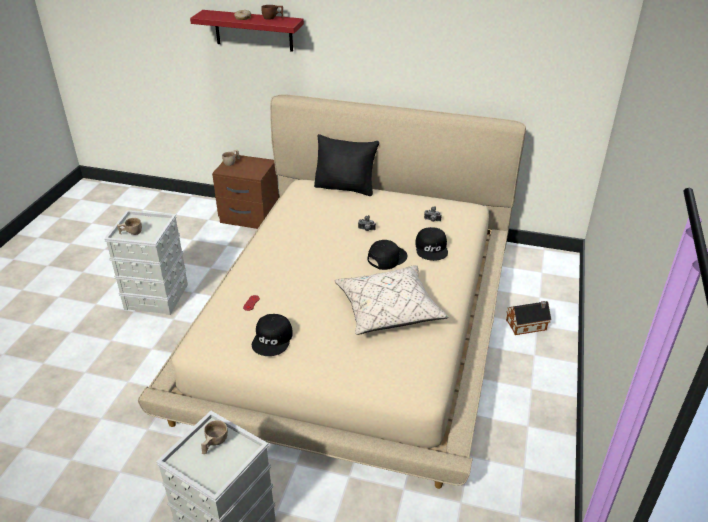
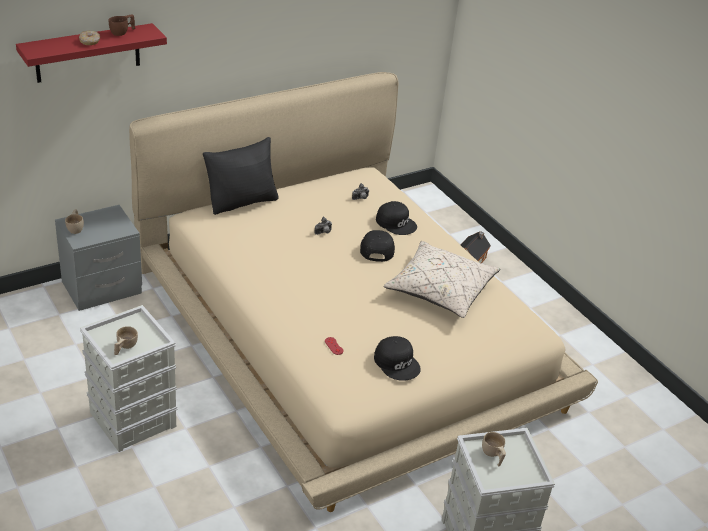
camera: 50 degrees left, 0 degrees up
brown nightstand [212,155,279,229] -> grey nightstand [55,205,142,311]

